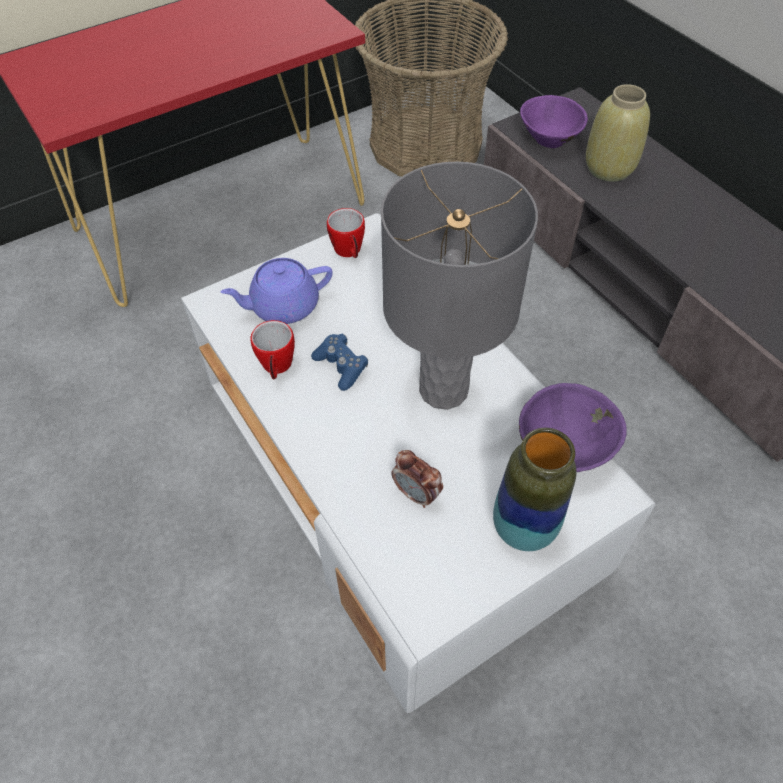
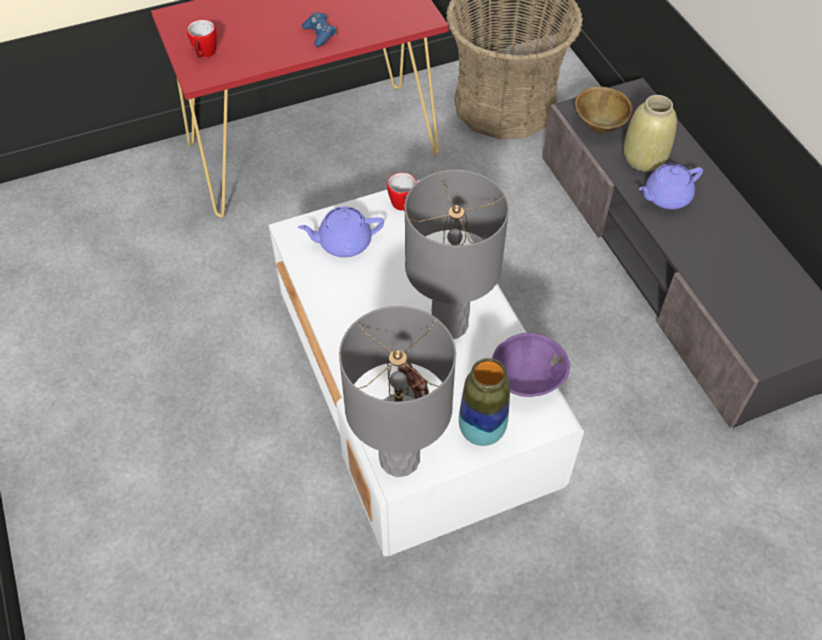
camera: 10 degrees right, 0 degrees up
mug [250,320,295,379] -> mug moved to [187,20,217,58]
blue game controller [311,334,368,391] -> blue game controller moved to [302,12,336,47]
purple bowl [520,95,588,148] -> brown bowl [575,87,633,134]
none -> grey table lamp [339,306,456,477]
none -> purple teapot [639,163,703,209]

